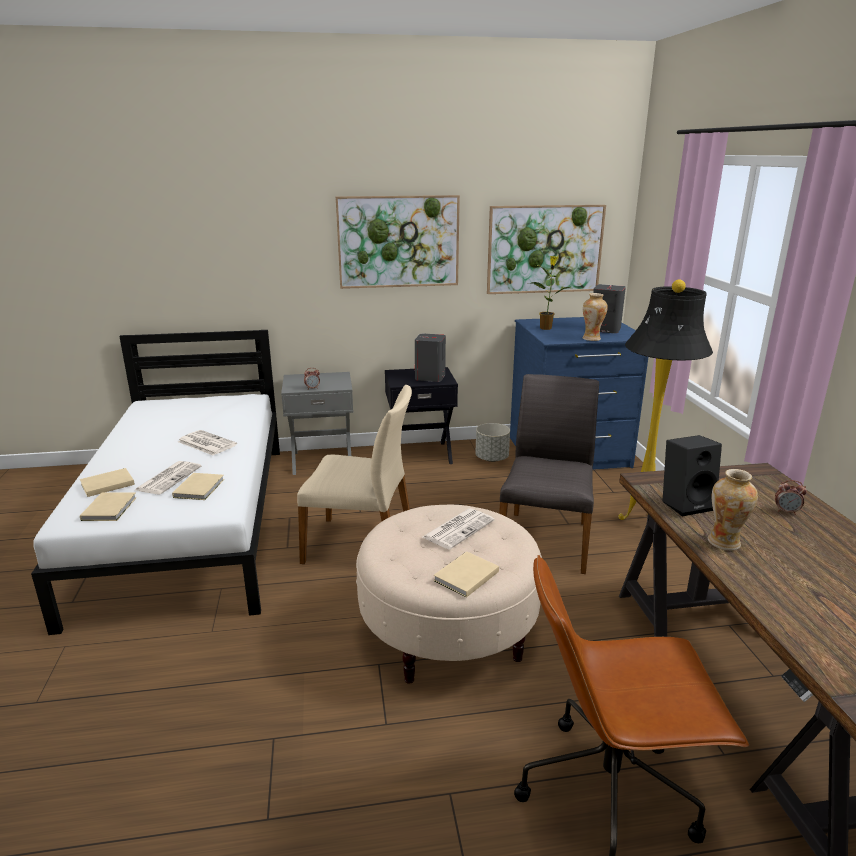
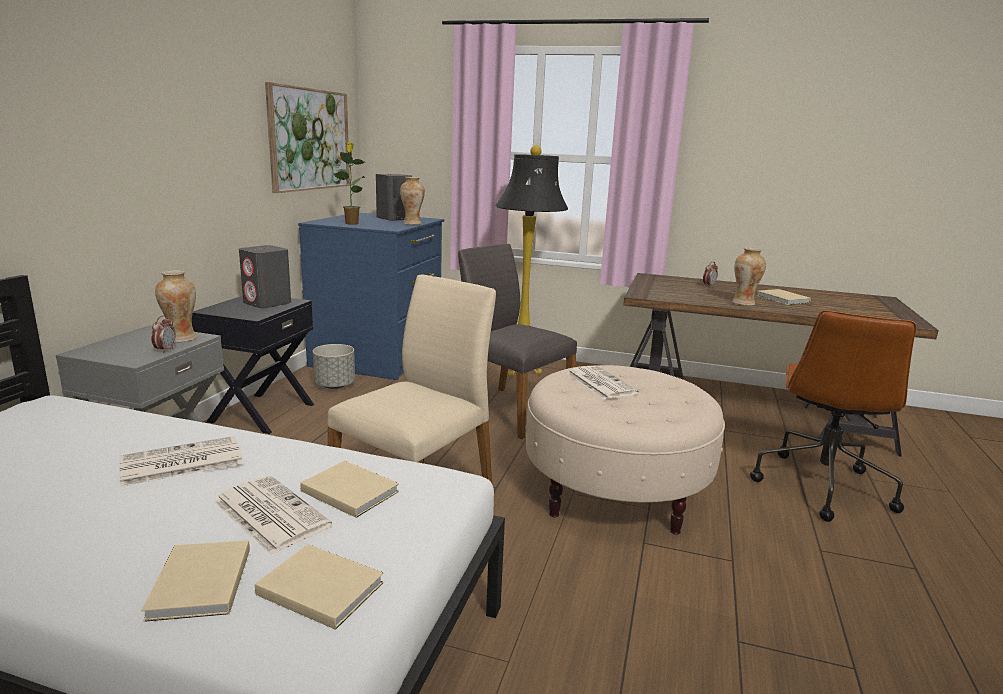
camera: 65 degrees left, 5 degrees down
picture [336,195,460,289] -> none
beige book [434,551,499,598] -> beige book moved to [756,289,811,305]
black speaker [662,435,722,516] -> none
none -> vase [155,270,197,342]

